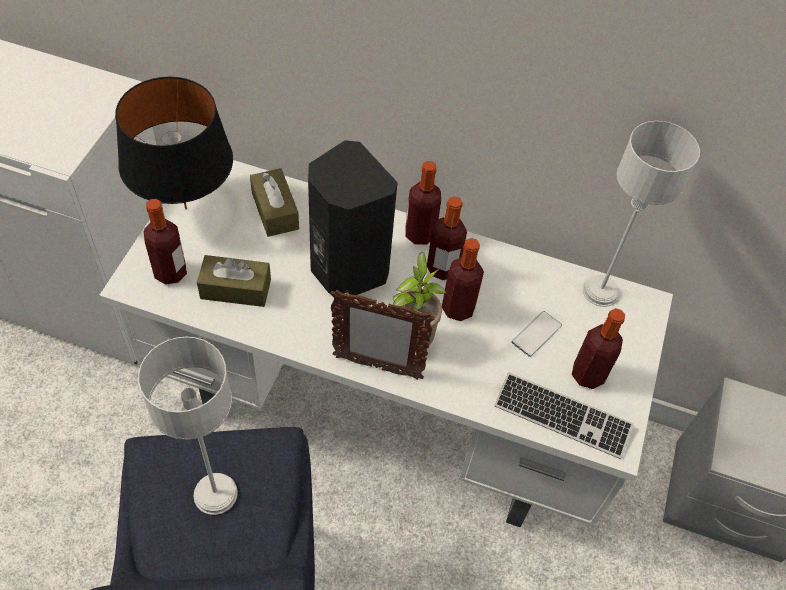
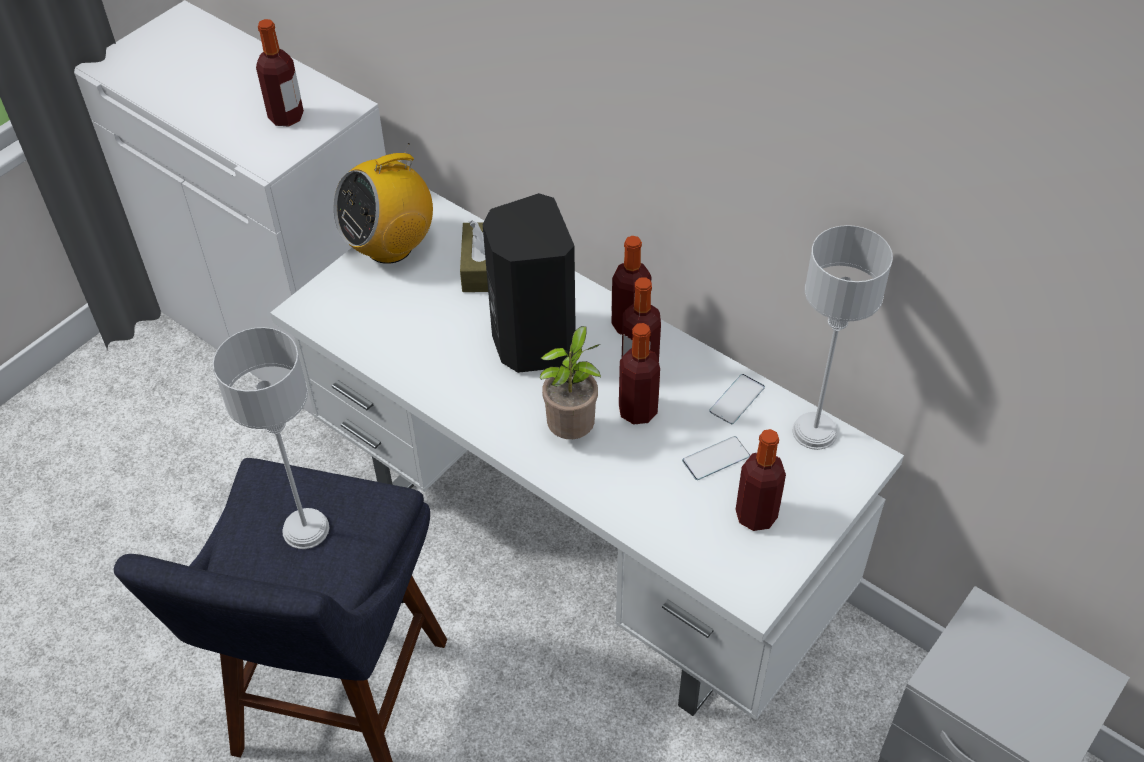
camera: 25 degrees right, 5 degrees down
black table lamp [115,77,233,209] -> radio [333,143,433,264]
bottle [144,199,187,285] -> bottle moved to [256,19,304,126]
brown tissue box [197,255,271,307] -> none
picture frame [330,290,435,380] -> none
keyboard [494,372,634,459] -> none
none -> phone [709,374,765,424]

